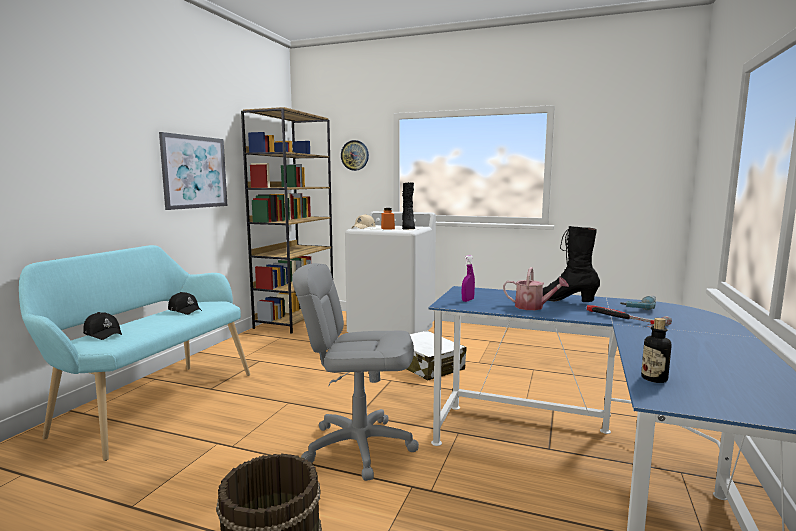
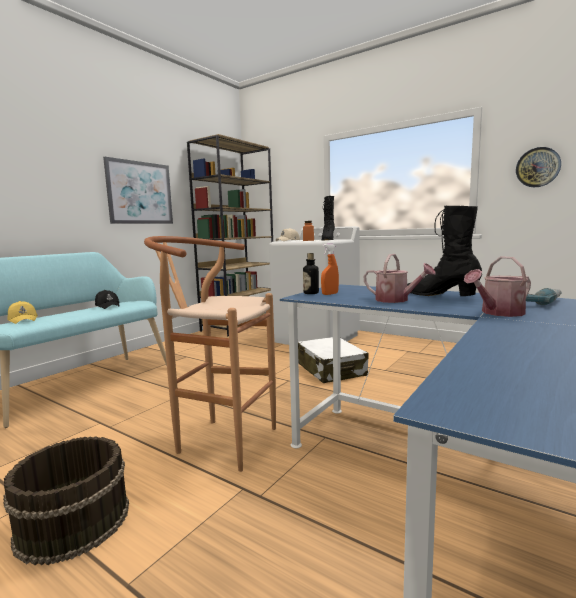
camera: 15 degrees right, 0 degrees up
black cap [83,312,122,340] -> yellow cap [7,301,38,324]
grey office chair [292,263,419,481] -> brown stool [144,236,276,472]
wall clock [341,140,369,171] -> wall clock moved to [516,147,561,187]
purple spray bottle [462,255,475,302] -> orange spray bottle [321,244,339,295]
hammer [587,305,672,327] -> watering can [464,256,531,317]
bottle [641,318,672,383] -> bottle moved to [303,253,319,294]

